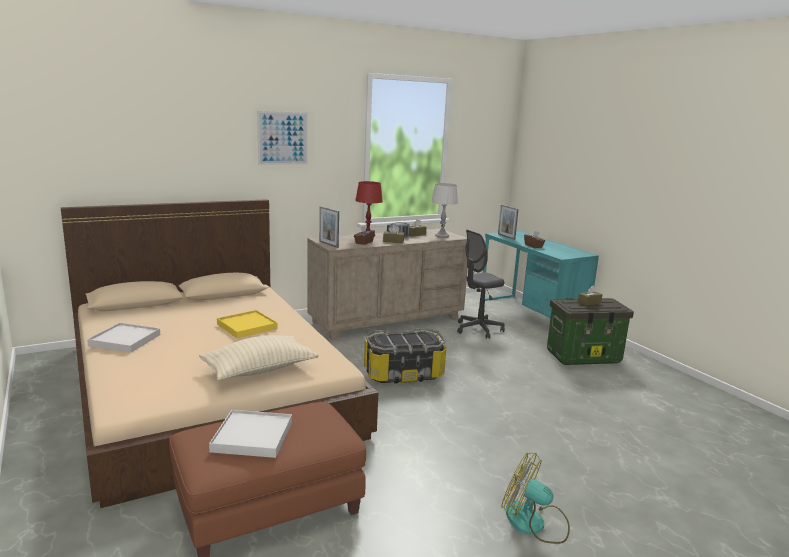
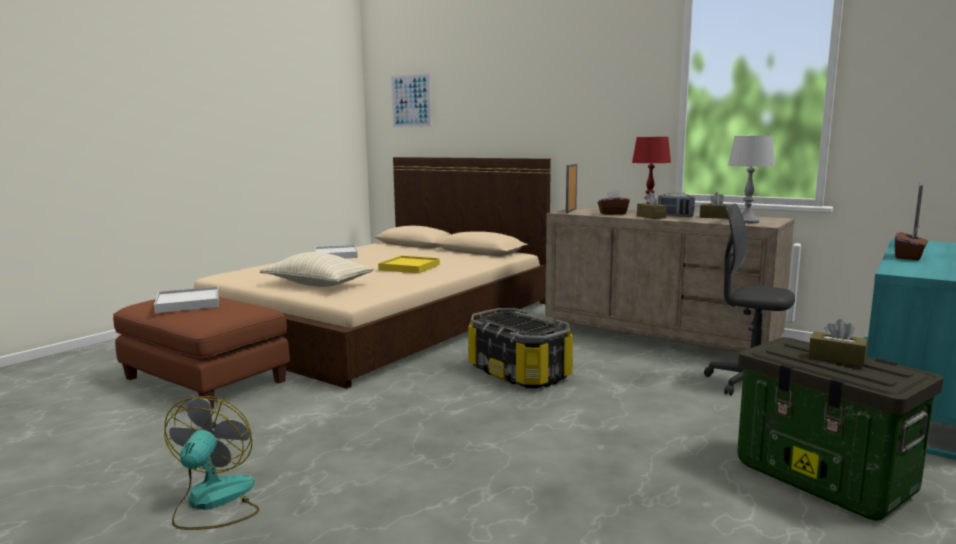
camera: 65 degrees right, 5 degrees down
picture [257,111,308,165] -> picture moved to [391,73,432,128]

